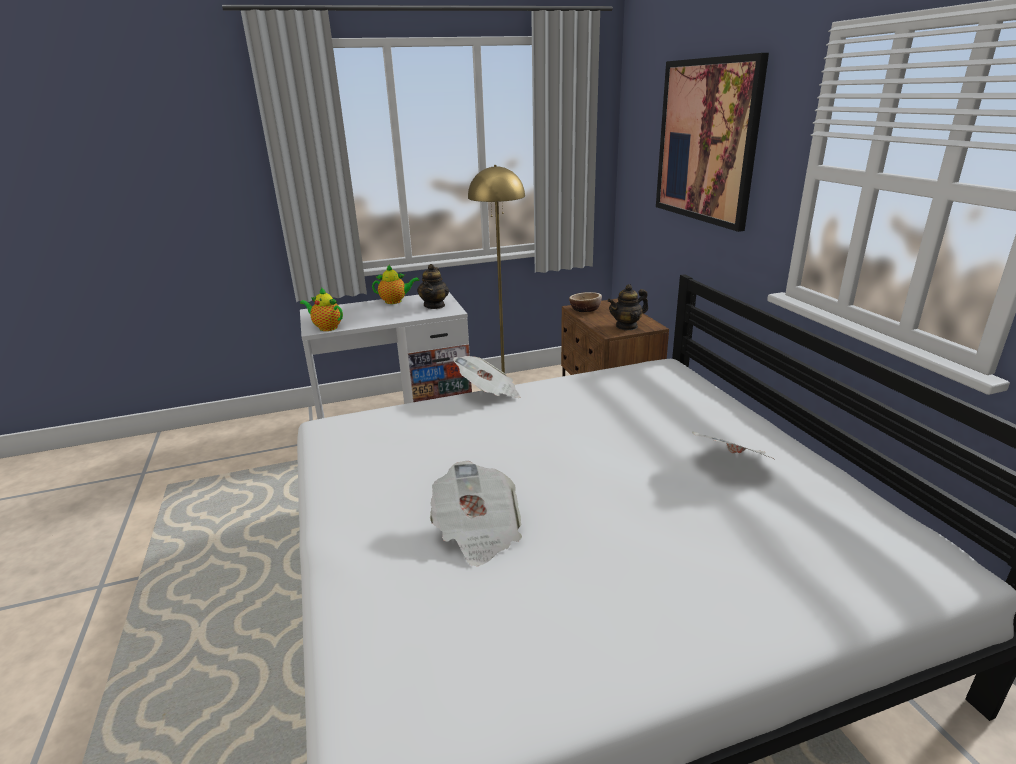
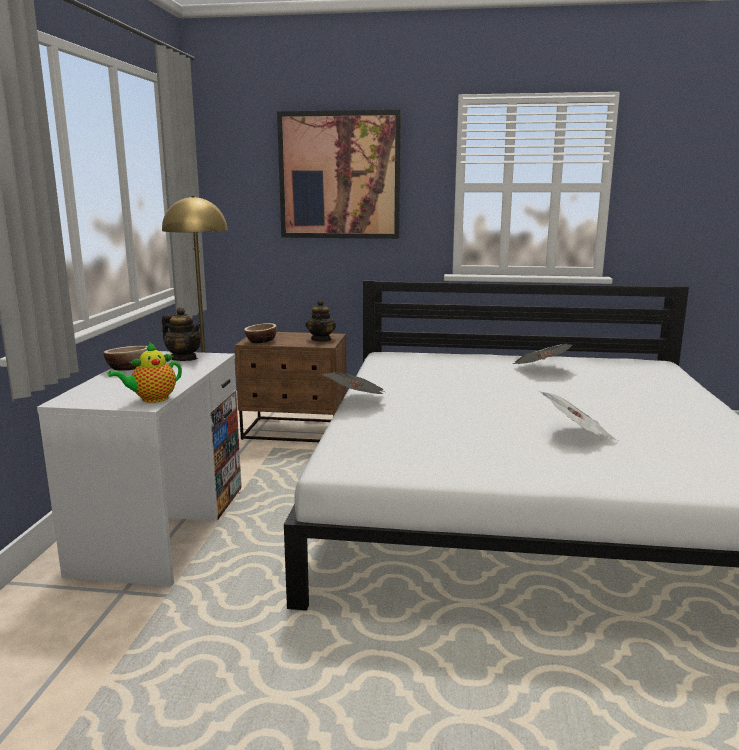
camera: 65 degrees left, 10 degrees down
teapot [372,265,419,304] -> bowl [103,346,148,370]

